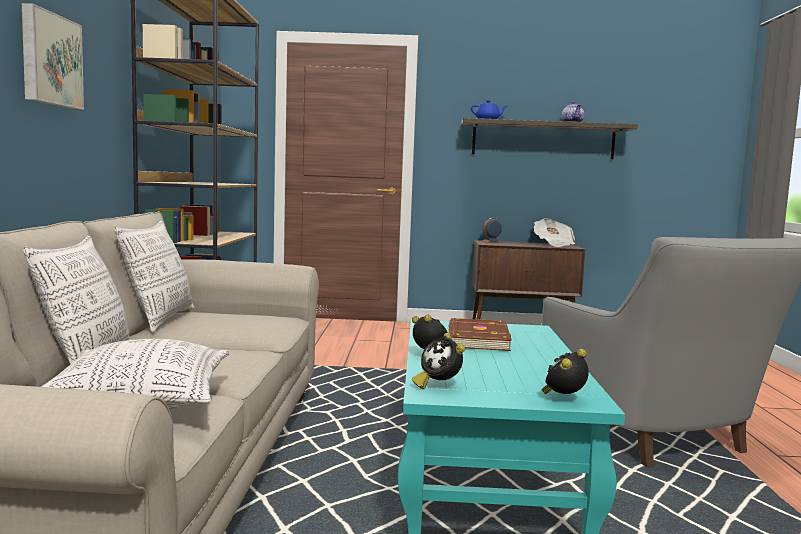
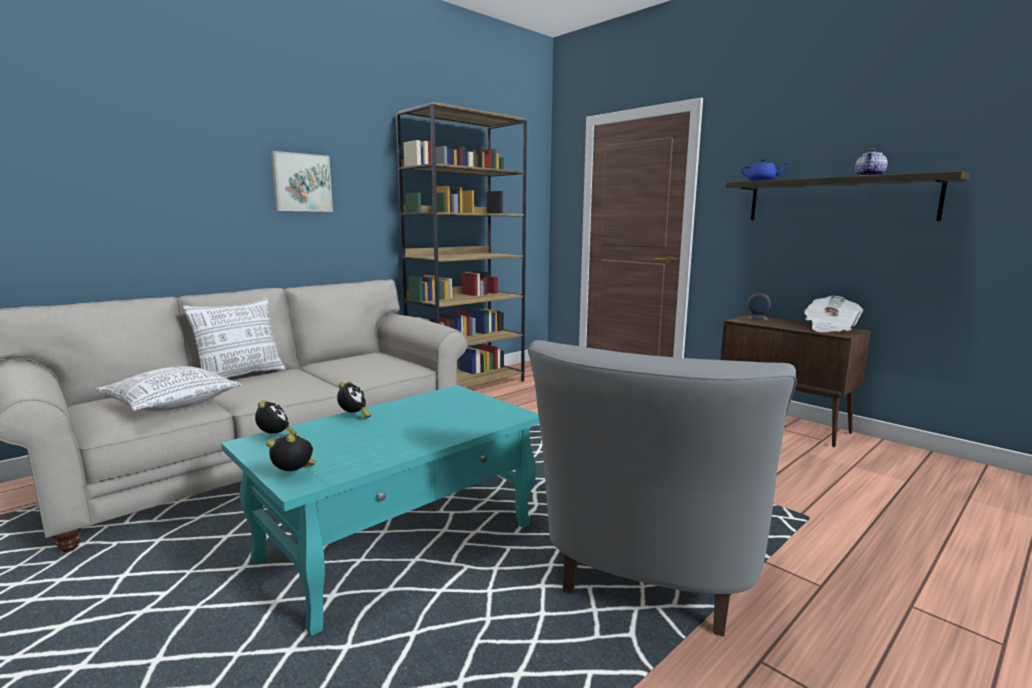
camera: 45 degrees right, 5 degrees up
pillow [114,221,195,332] -> none
alarm clock [412,333,465,389] -> alarm clock turned 150 degrees clockwise [255,400,297,436]
brown book [448,318,512,351] -> none

